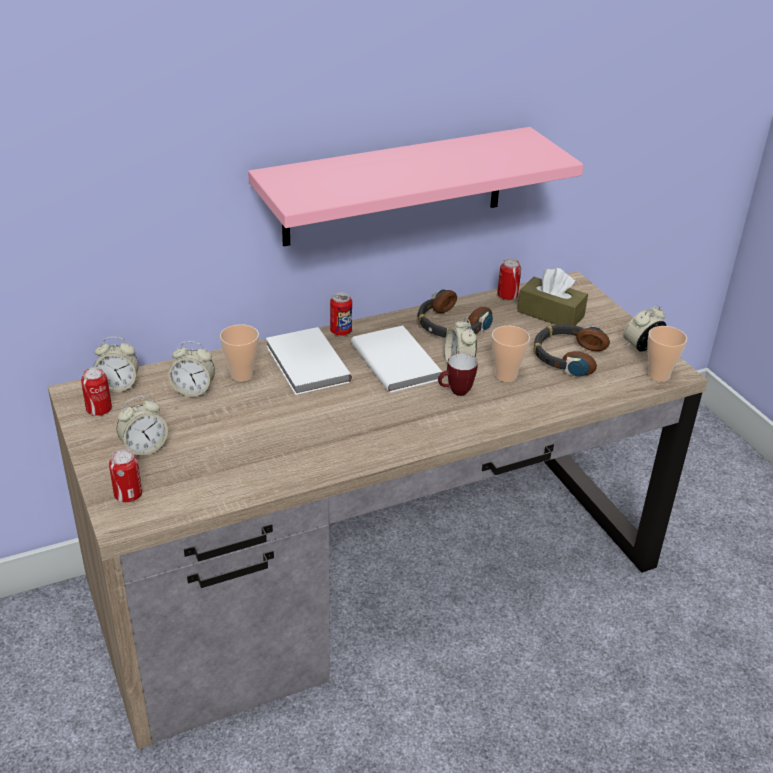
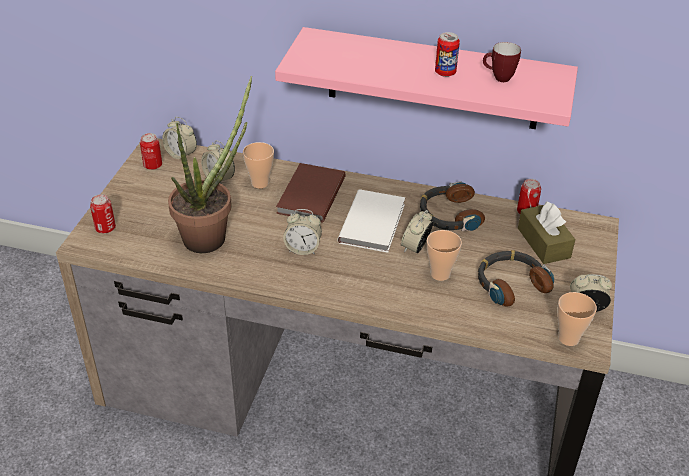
camera: 40 degrees right, 5 degrees up
alarm clock [116,396,168,456] -> alarm clock moved to [283,209,322,255]
white book [266,327,352,395] -> brown book [276,163,346,222]
can [330,292,352,336] -> can moved to [435,32,460,77]
mug [438,353,478,396] -> mug moved to [483,42,521,82]
none -> potted plant [168,76,252,253]

